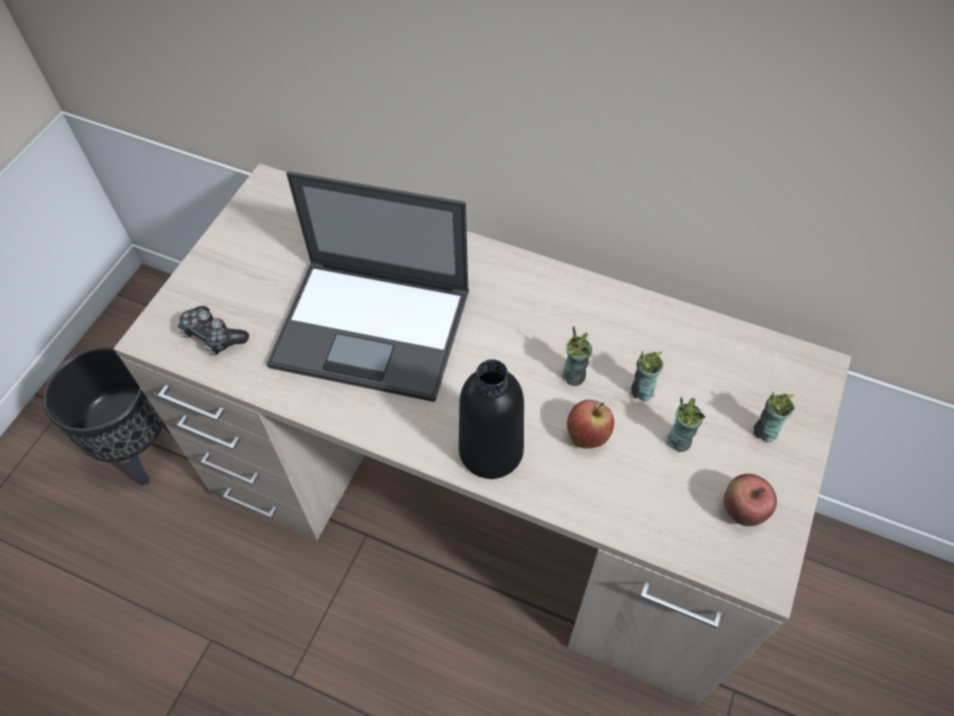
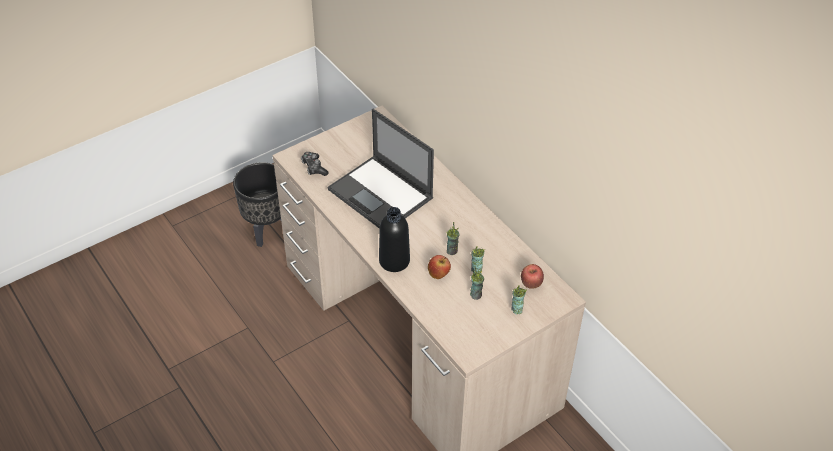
camera: 30 degrees right, 10 degrees down
apple [724,474,777,526] -> apple moved to [521,264,544,289]

